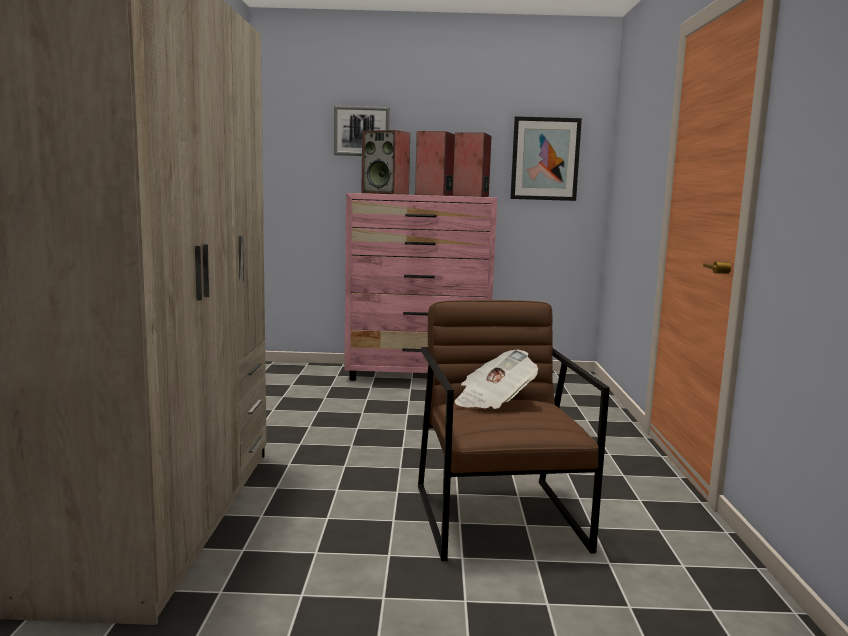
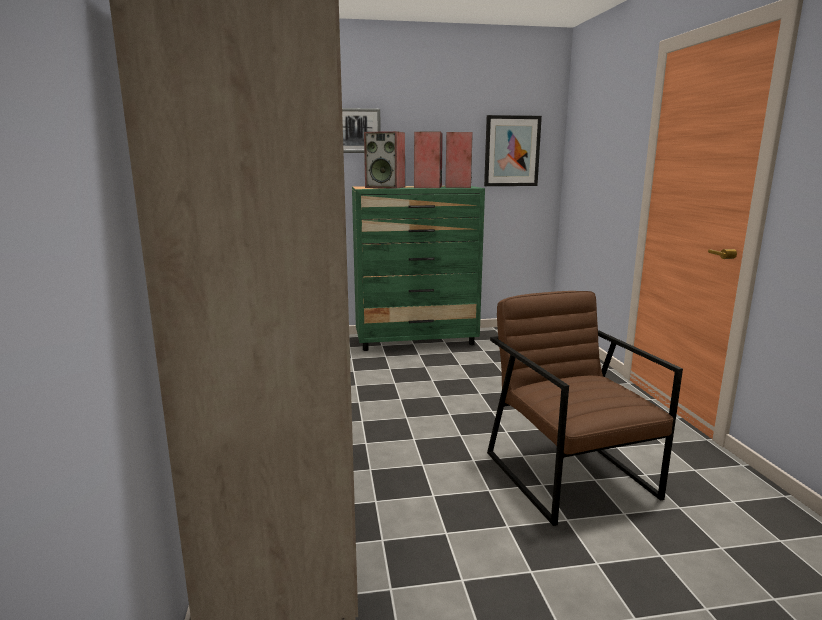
camera: 10 degrees left, 5 degrees up
pink dresser [344,193,497,381] -> green dresser [352,186,485,351]
newspaper [455,350,538,409] -> none

